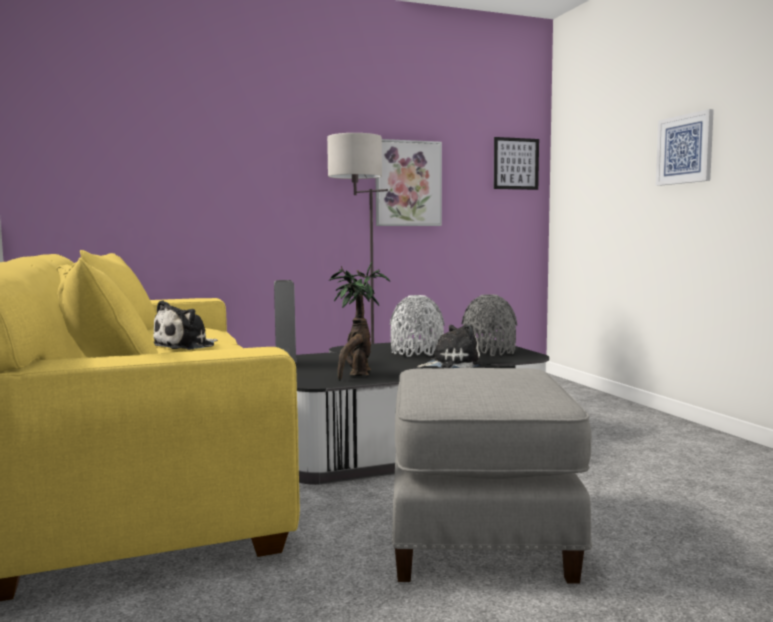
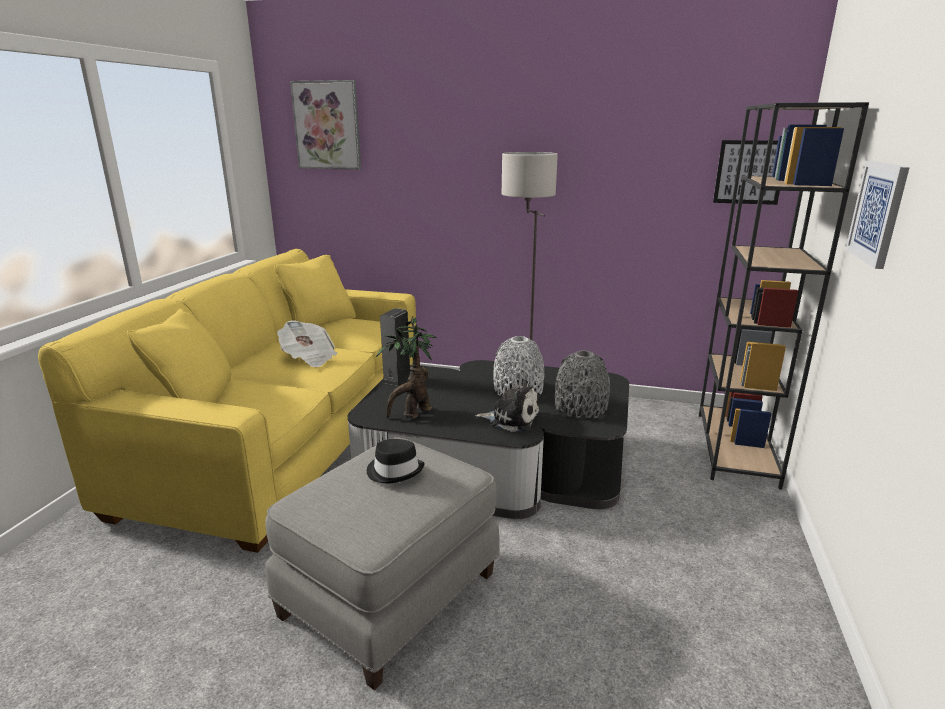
camera: 35 degrees right, 15 degrees up
plush toy [154,300,218,350] -> newspaper [277,320,337,367]
picture [376,139,442,226] -> picture moved to [290,80,361,170]
none -> black hat [367,439,425,483]
none -> bookcase [699,102,869,490]

